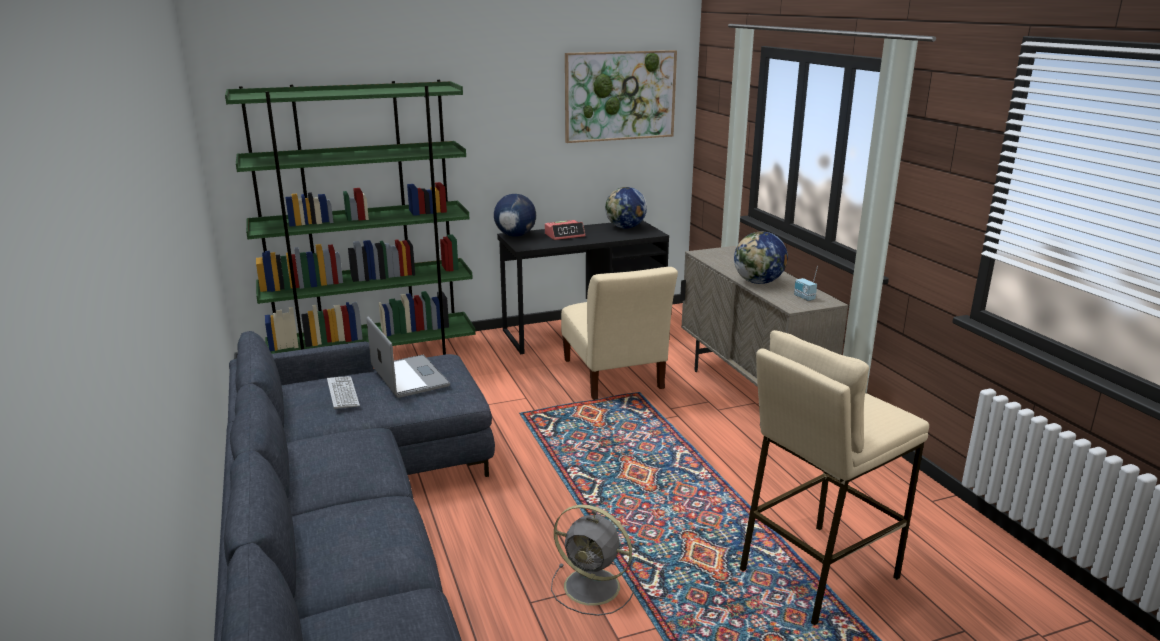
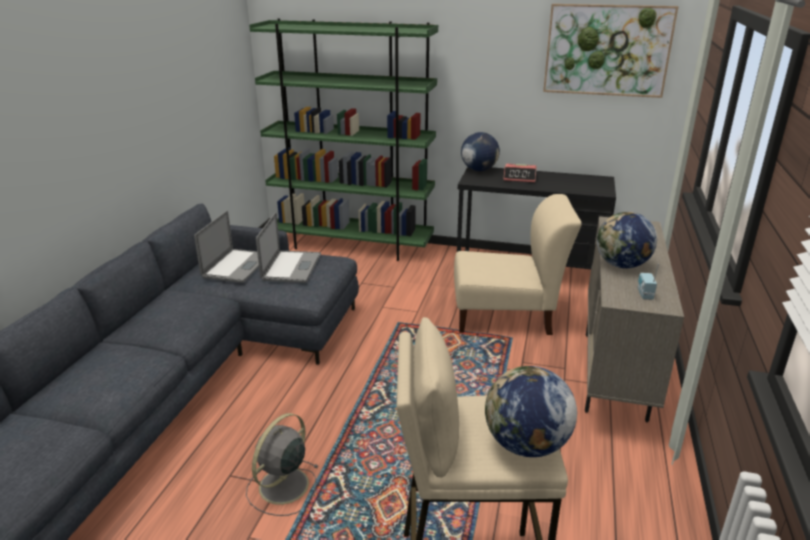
camera: 35 degrees right, 5 degrees up
keyboard [327,376,360,409] -> laptop [194,210,259,283]
grey fan [551,505,635,616] -> grey fan turned 60 degrees clockwise [246,413,319,516]
beige chair [561,267,678,400] -> beige chair turned 105 degrees counterclockwise [454,194,582,335]
globe [605,187,647,229] -> globe moved to [485,366,577,457]

